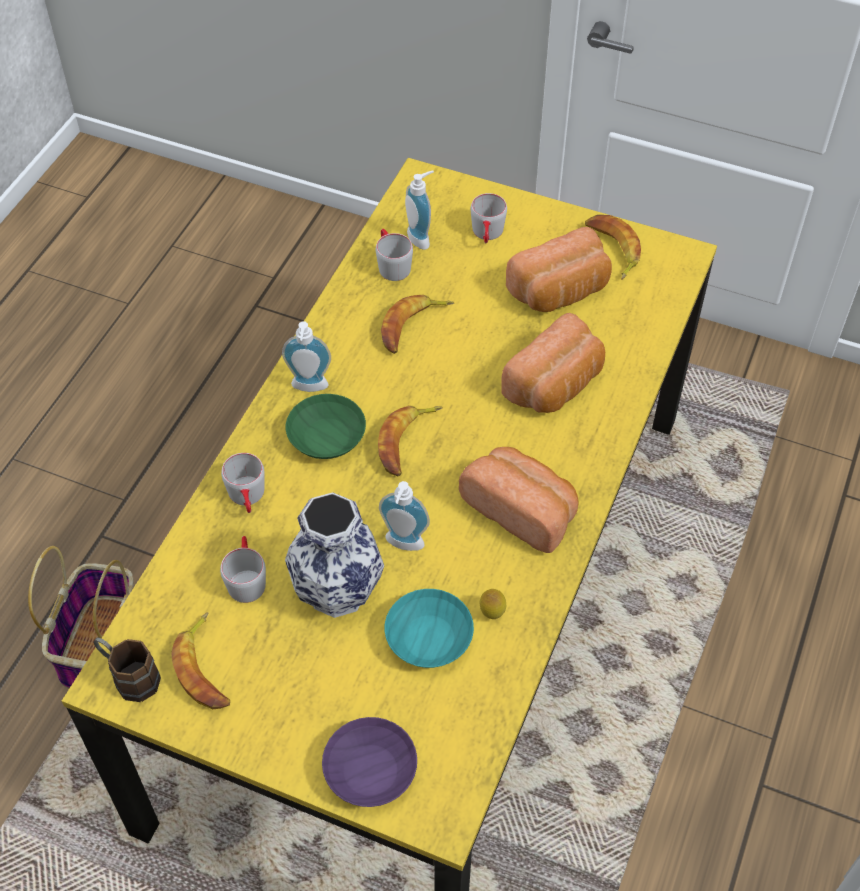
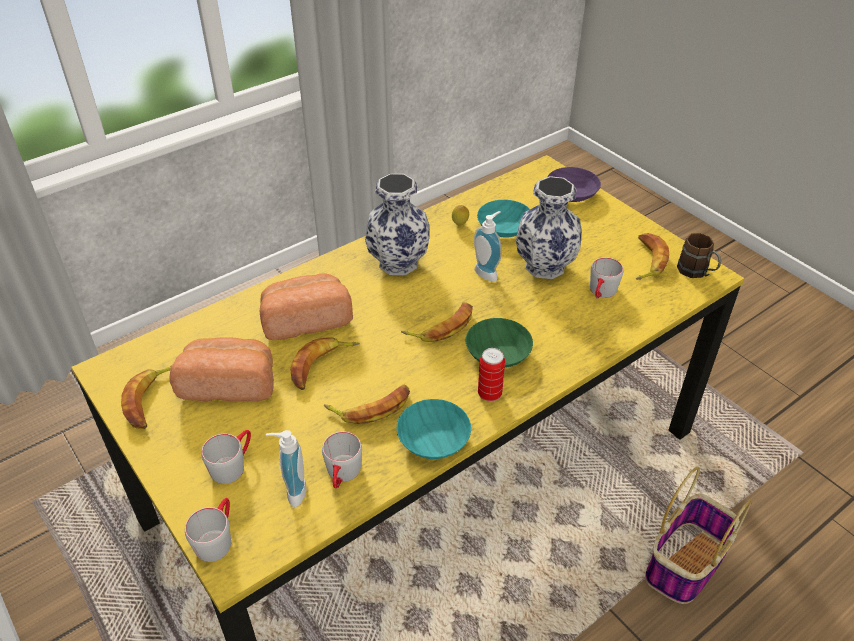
camera: 150 degrees left, 10 degrees down
grey mug [221,453,265,513] -> grey mug moved to [185,498,231,562]
soap dispenser [282,321,331,392] -> can [478,348,505,401]
bread [459,447,578,553] -> vase [365,174,430,275]
none -> banana [290,337,360,390]
none -> turquoise bowl [397,399,471,459]

